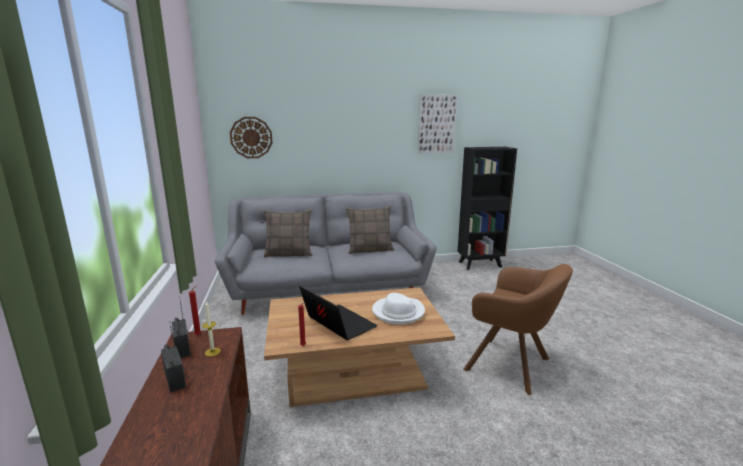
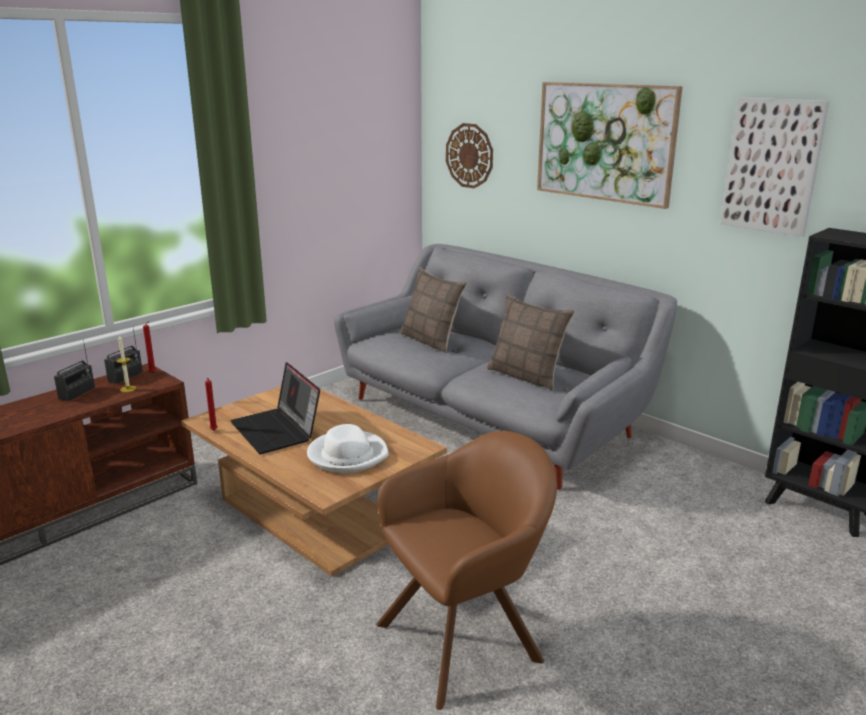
camera: 55 degrees right, 5 degrees up
laptop [299,286,377,341] -> laptop turned 135 degrees clockwise [230,362,320,454]
brown armchair [463,264,573,395] -> brown armchair turned 120 degrees counterclockwise [377,431,557,710]
none -> picture [537,82,683,209]

